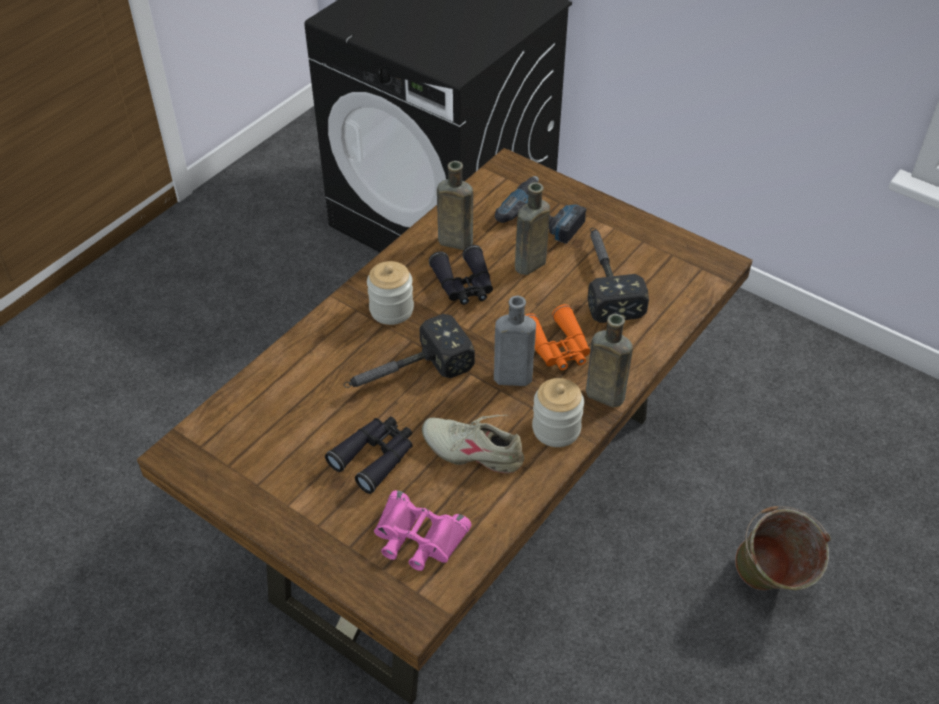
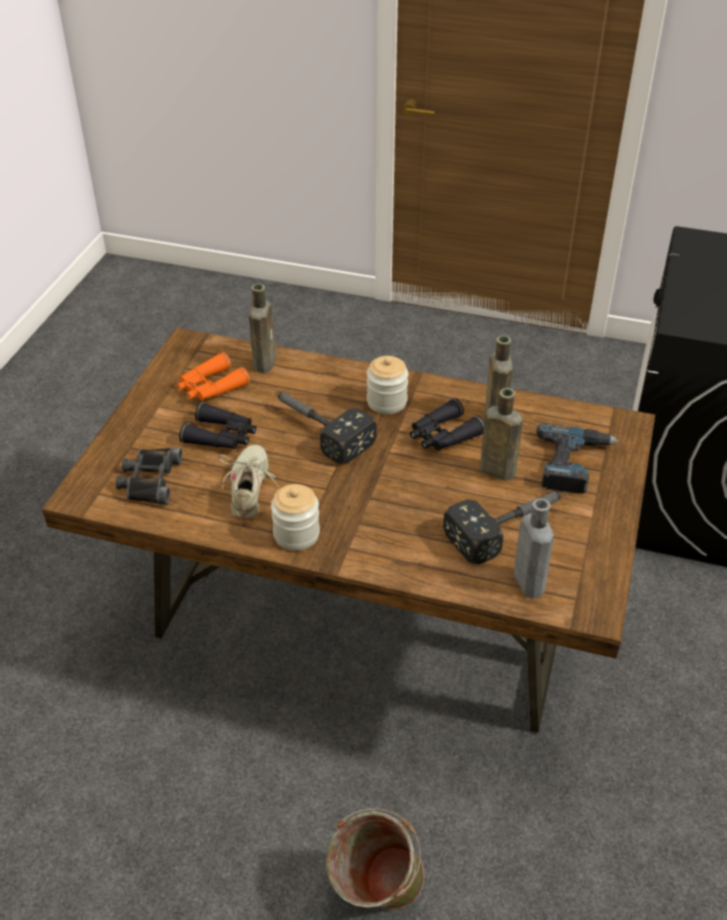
camera: 70 degrees right, 5 degrees down
pink binoculars [374,490,472,571] -> black binoculars [116,447,182,505]
grey bottle [494,296,536,386] -> grey bottle moved to [514,498,554,599]
orange binoculars [526,304,590,370] -> orange binoculars moved to [177,352,250,401]
brown bottle [586,314,633,407] -> brown bottle moved to [249,284,276,373]

